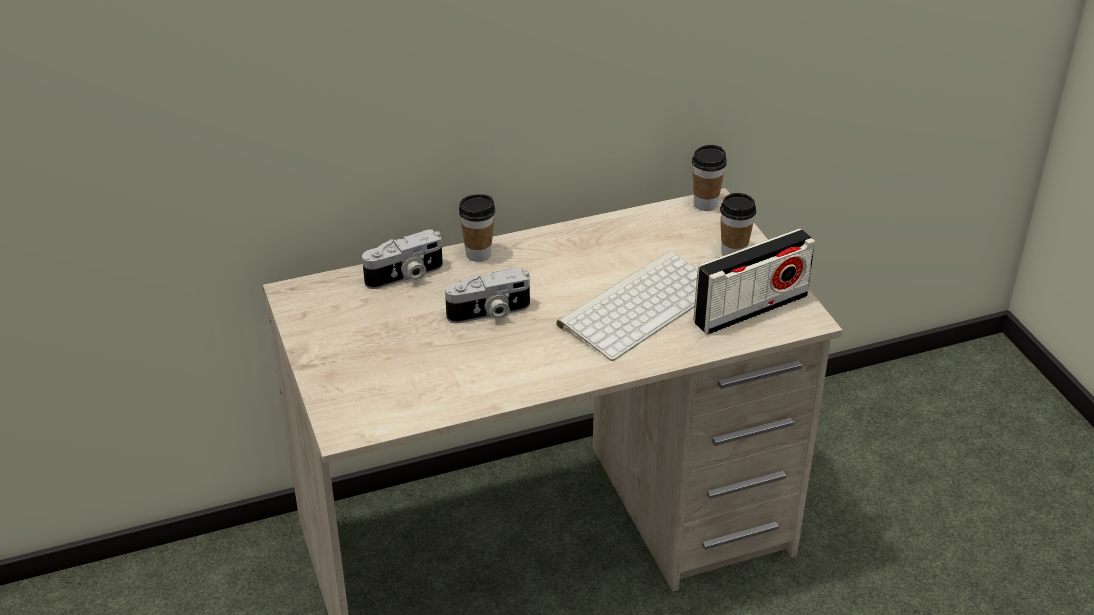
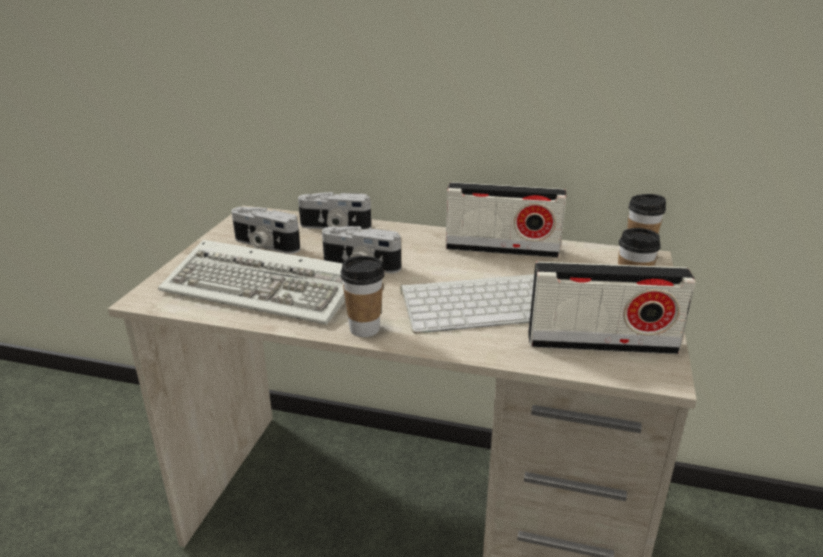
camera: 35 degrees right, 10 degrees down
cup [459,194,495,262] -> cup moved to [341,256,385,337]
none -> keyboard [158,240,345,325]
none -> camera [231,207,300,254]
none -> radio [446,182,566,258]

